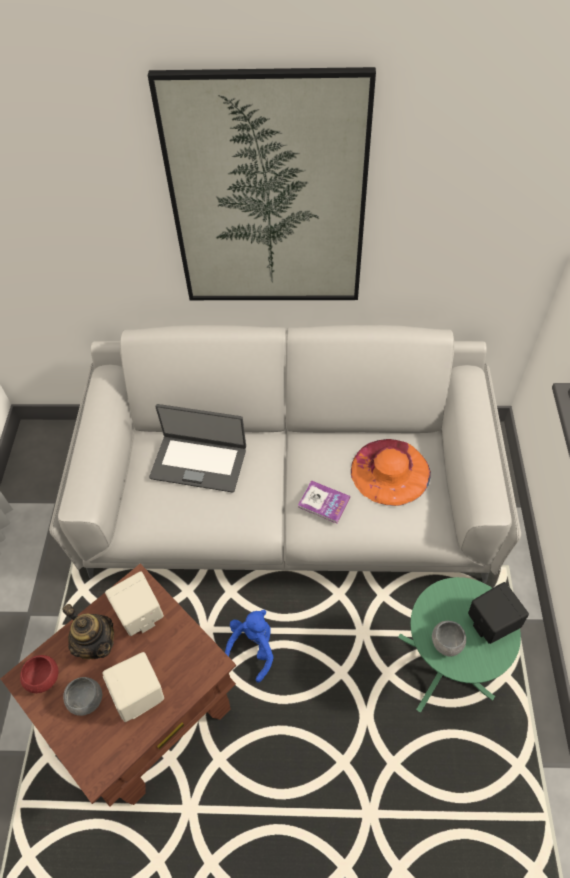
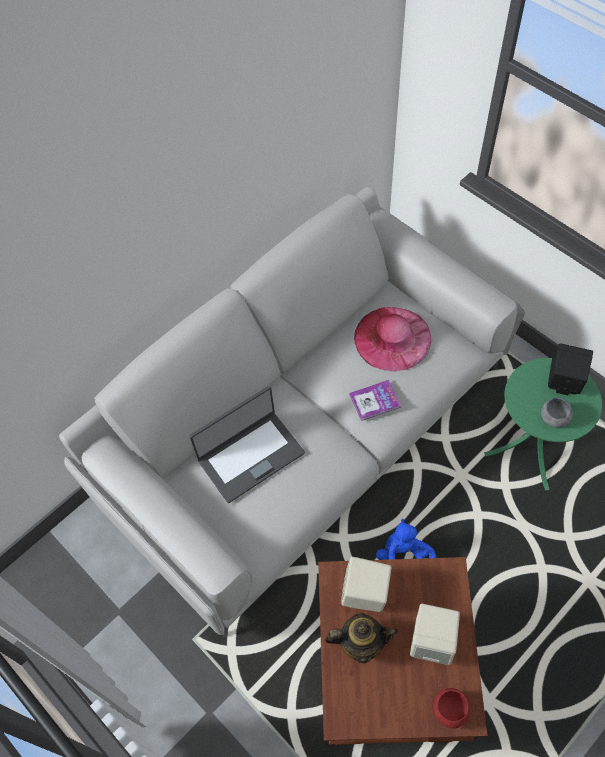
camera: 45 degrees left, 5 degrees up
red bowl [20,655,58,693] -> red bowl moved to [433,688,471,729]
grey bowl [63,677,102,716] -> none
picture [148,67,376,300] -> none
orange hat [351,439,431,506] -> pink hat [354,307,431,372]

